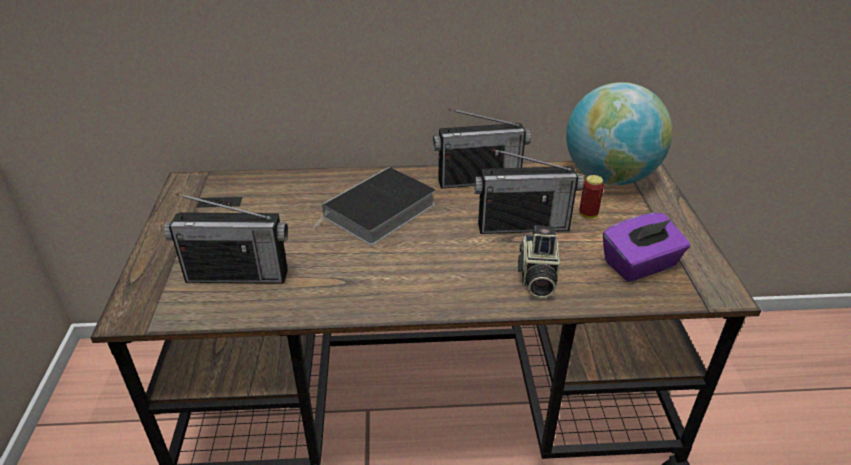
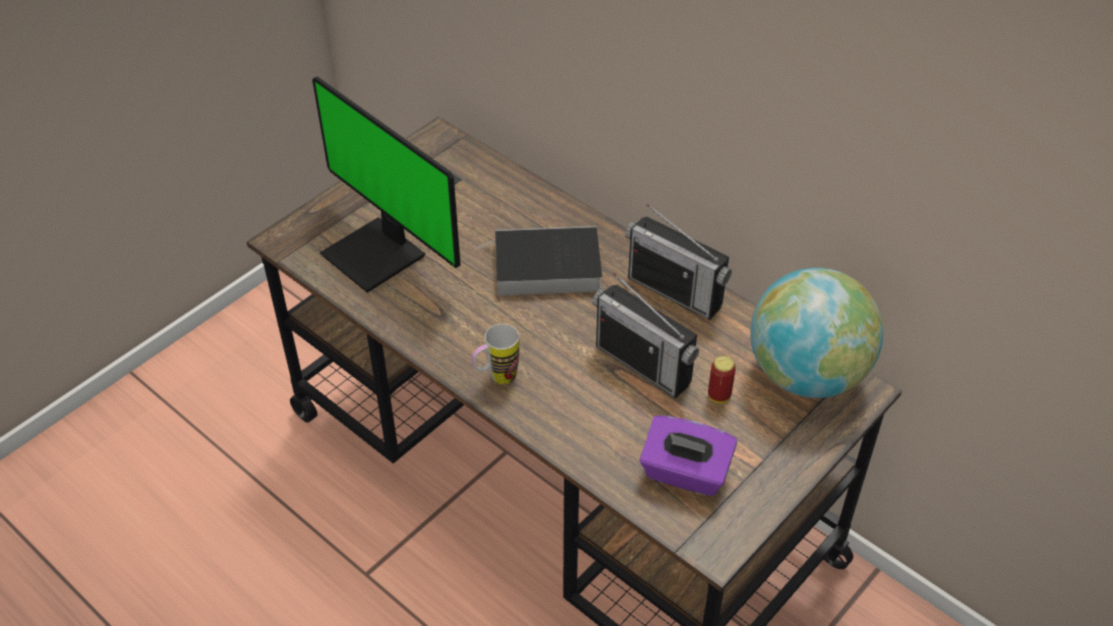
camera: 45 degrees right, 10 degrees up
radio [164,193,288,284] -> monitor [312,76,461,293]
camera [518,225,560,298] -> none
none -> mug [472,324,519,384]

